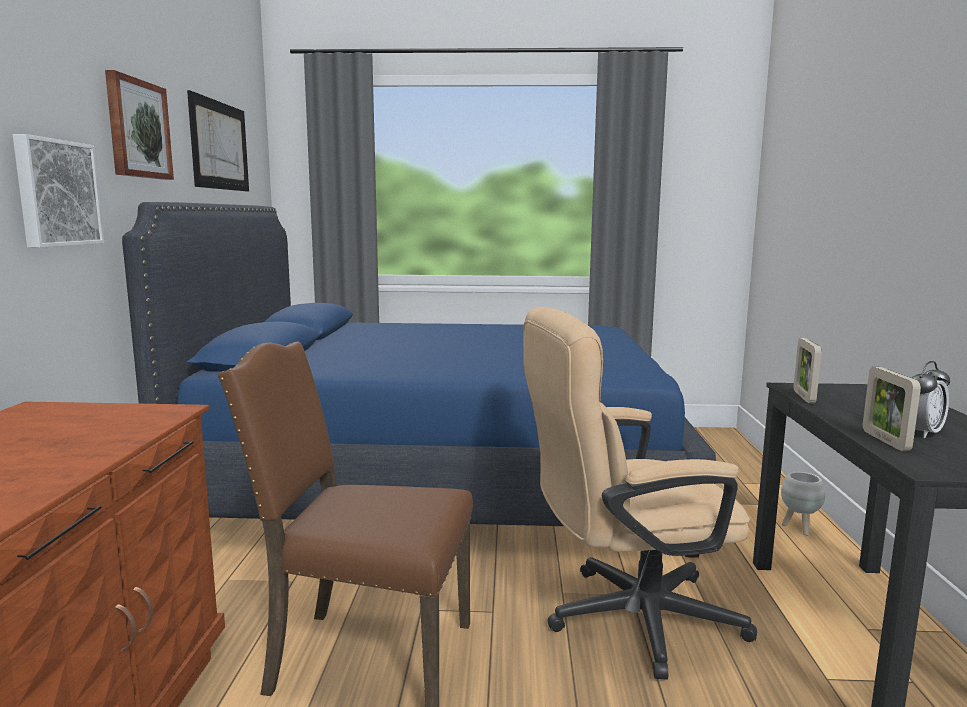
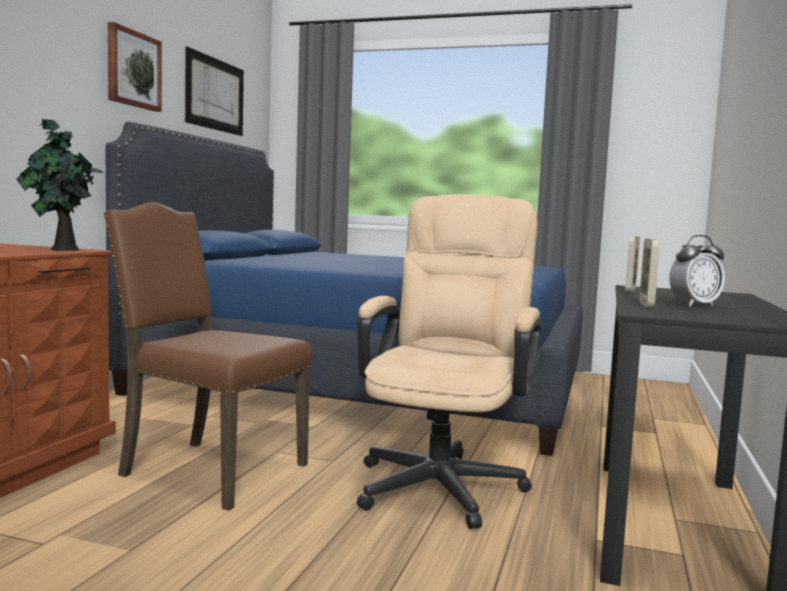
camera: 15 degrees right, 5 degrees down
picture [13,134,105,248] -> none
beige office chair [523,307,757,679] -> beige office chair turned 105 degrees clockwise [357,194,542,529]
white planter [781,472,825,536] -> none
none -> potted plant [16,119,103,251]

